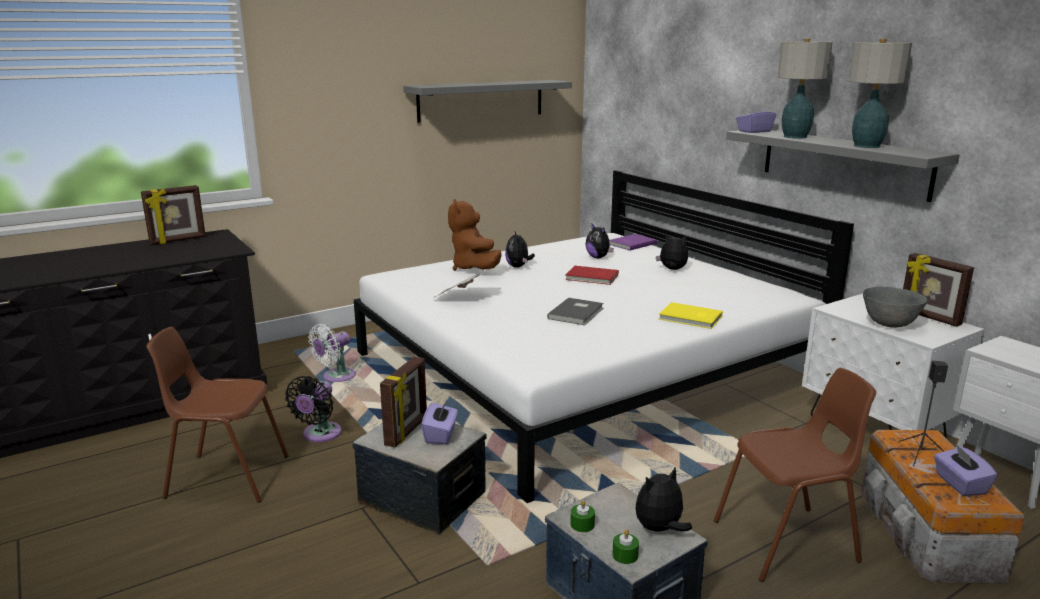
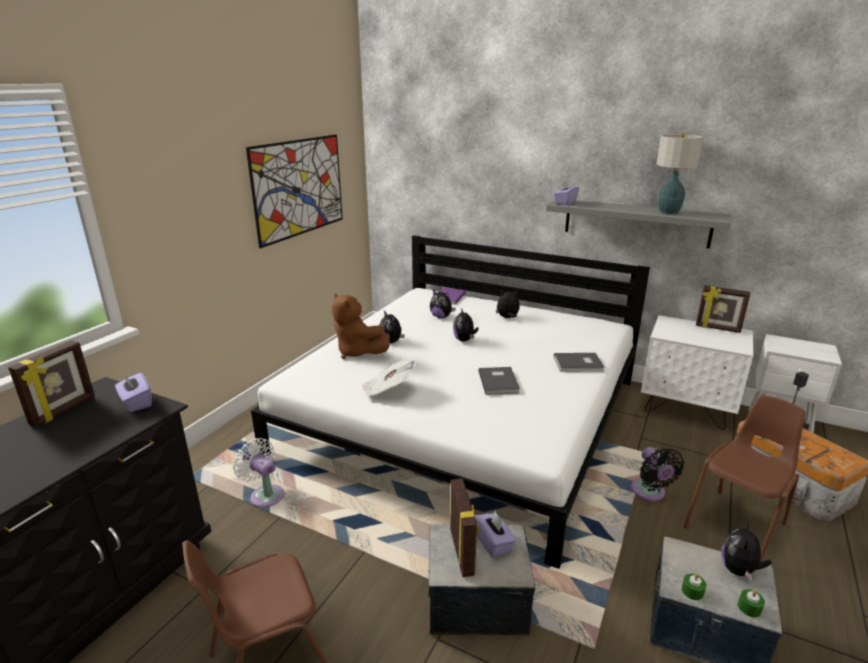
camera: 30 degrees left, 5 degrees up
black fan [285,376,342,442] -> black fan moved to [631,447,684,501]
white fan [309,324,356,382] -> white fan turned 120 degrees clockwise [233,438,284,507]
grey shelf [403,80,572,123] -> picture [246,135,343,248]
red book [565,266,619,285] -> plush toy [453,308,479,342]
yellow book [659,302,723,329] -> grey book [554,353,605,372]
table lamp [777,38,833,139] -> none
grey bowl [863,287,928,328] -> none
purple tissue box [934,444,998,496] -> purple tissue box moved to [115,372,152,412]

